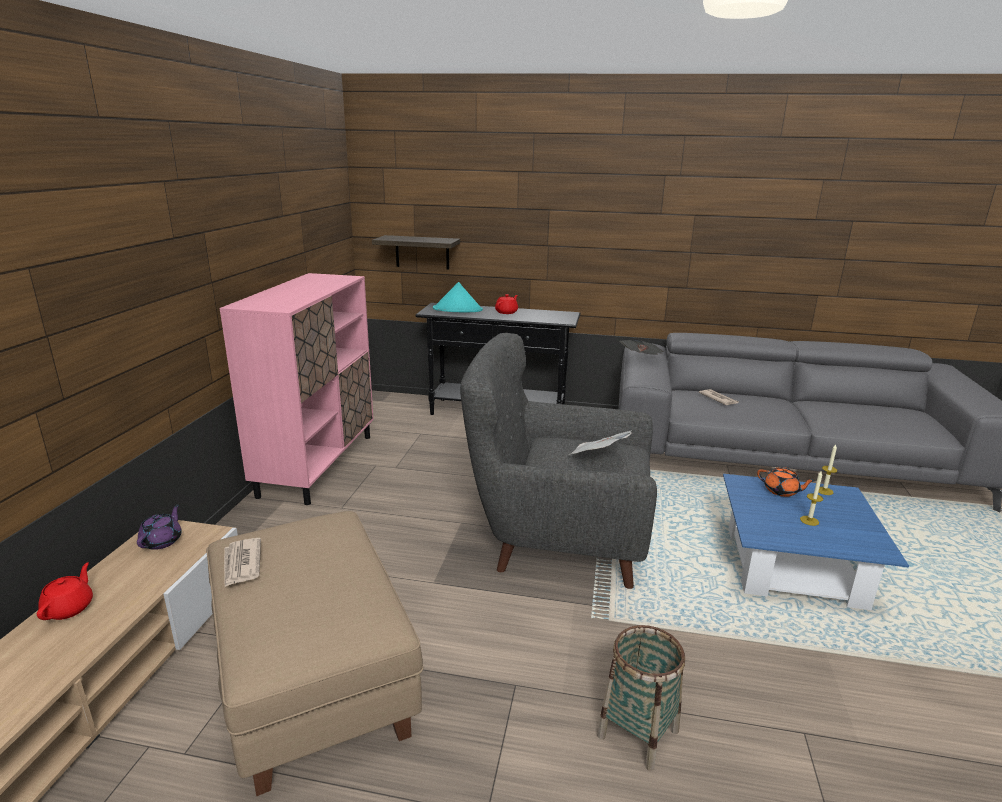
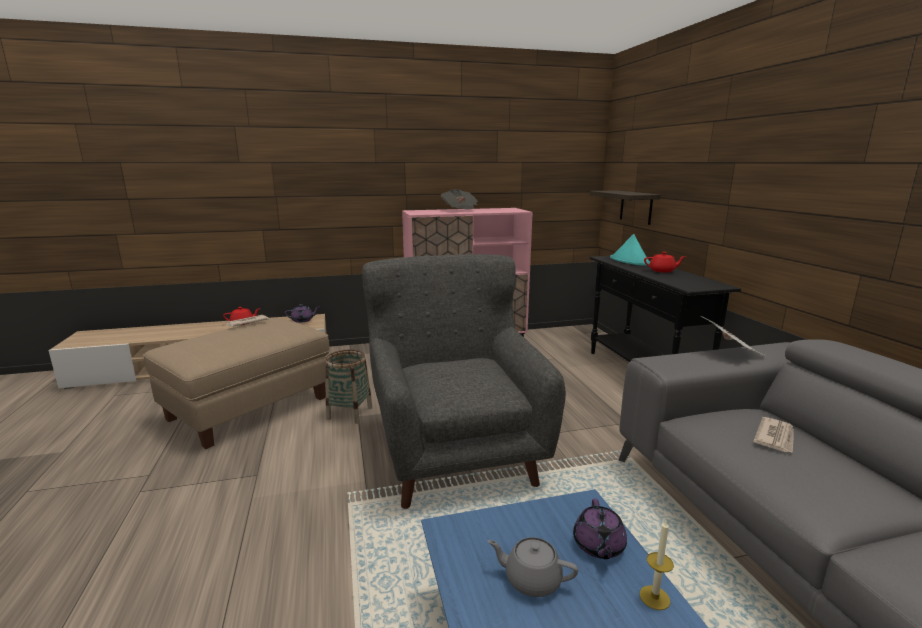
camera: 65 degrees right, 5 degrees down
newspaper [569,430,632,455] -> newspaper moved to [440,189,478,210]
basket [597,625,685,771] -> basket moved to [326,350,372,424]
orange teapot [757,467,815,497] -> purple teapot [573,498,627,559]
candle [800,471,823,526] -> grey teapot [488,537,578,597]

